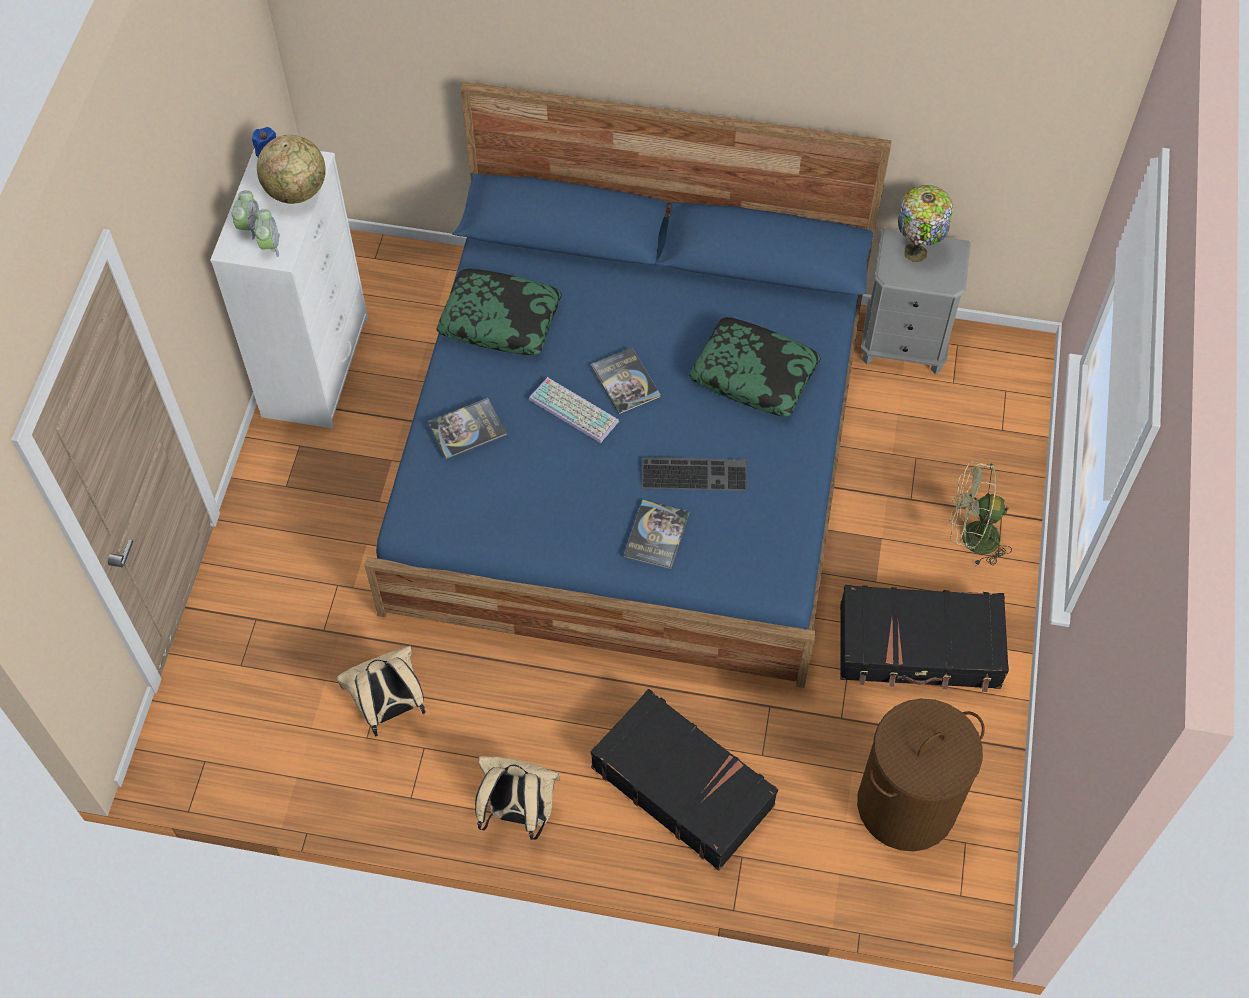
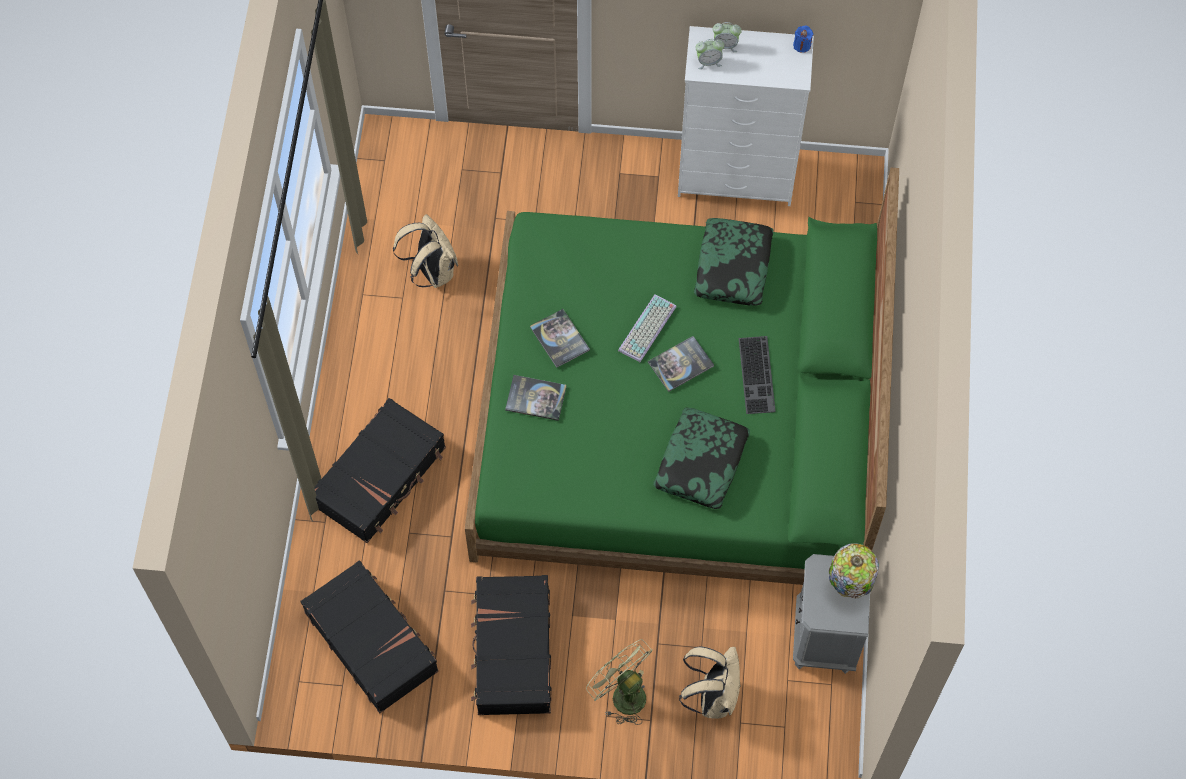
camera: 85 degrees right, 5 degrees up
globe [257,135,326,204] -> none
blue bed [365,81,892,688] -> green bed [465,168,899,585]
book [428,398,507,459] -> book moved to [530,309,590,368]
beige backpack [475,756,560,840] -> beige backpack moved to [679,646,741,719]
keyboard [642,457,747,491] -> keyboard moved to [739,336,776,414]
brown laundry basket [857,699,985,851] -> black suitcase [300,560,439,713]
green fan [949,461,1012,565] -> green fan turned 45 degrees counterclockwise [586,639,653,725]

